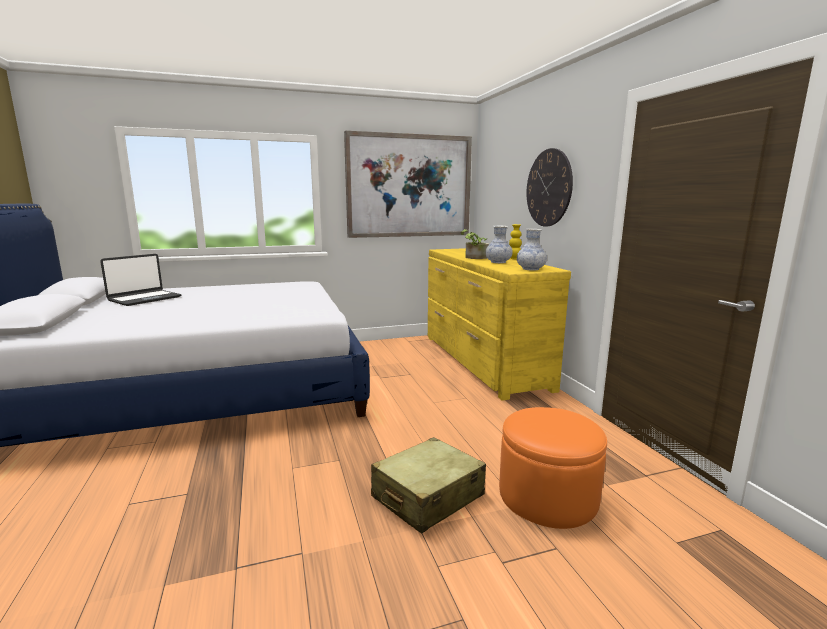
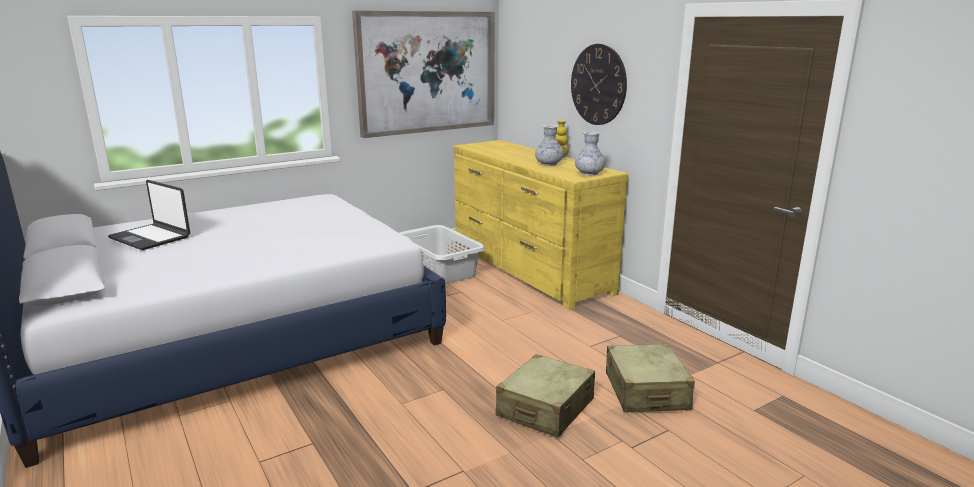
camera: 15 degrees left, 5 degrees up
laptop [100,254,181,306] -> laptop turned 105 degrees clockwise [108,180,190,250]
potted plant [460,229,489,259] -> none
orange ottoman [499,407,607,529] -> beige suitcase [606,344,695,412]
none -> grey laundry basket [400,225,485,285]

